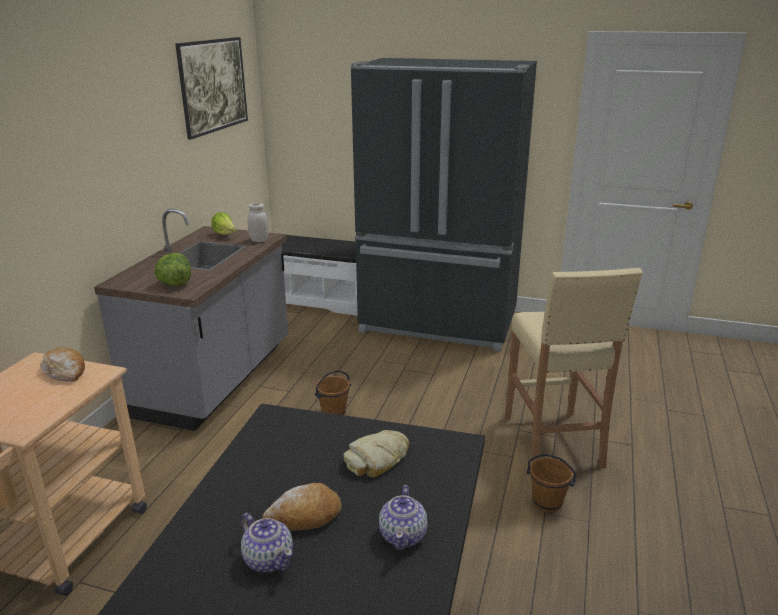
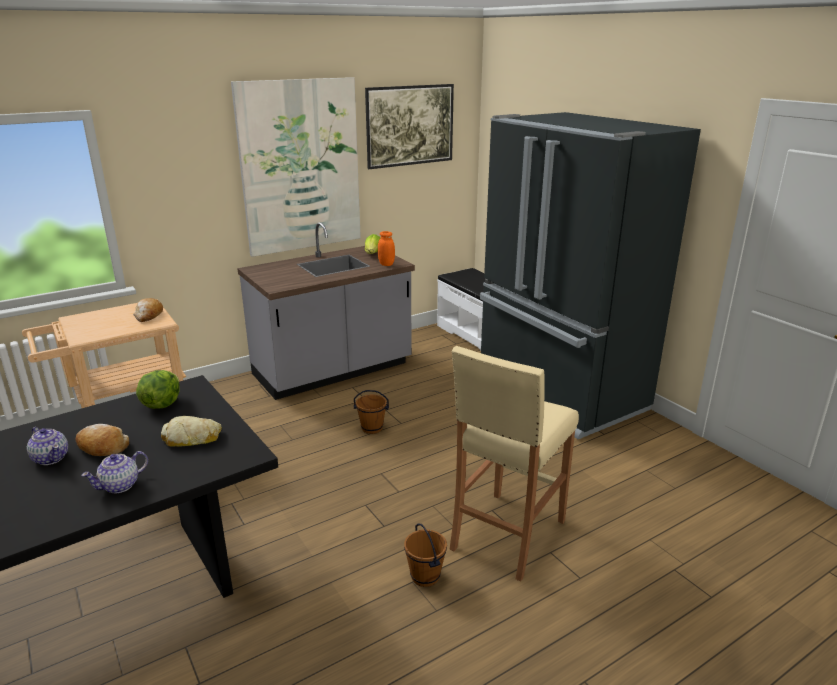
camera: 40 degrees right, 0 degrees up
lettuce [155,253,191,286] -> lettuce moved to [136,370,180,409]
teapot [241,513,293,573] -> teapot turned 45 degrees counterclockwise [27,427,68,465]
white jar [248,203,268,242] -> orange jar [378,231,395,266]
none -> picture [231,77,361,257]

